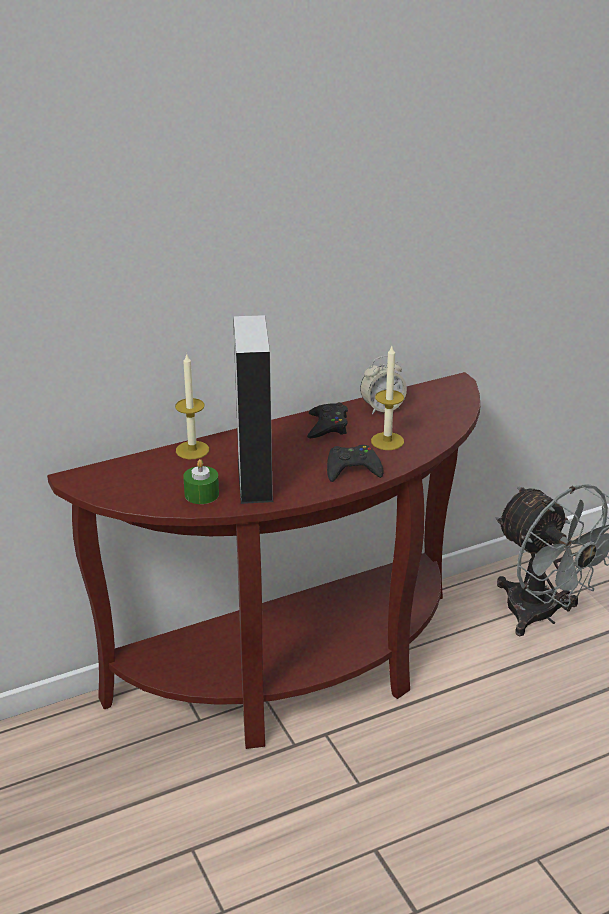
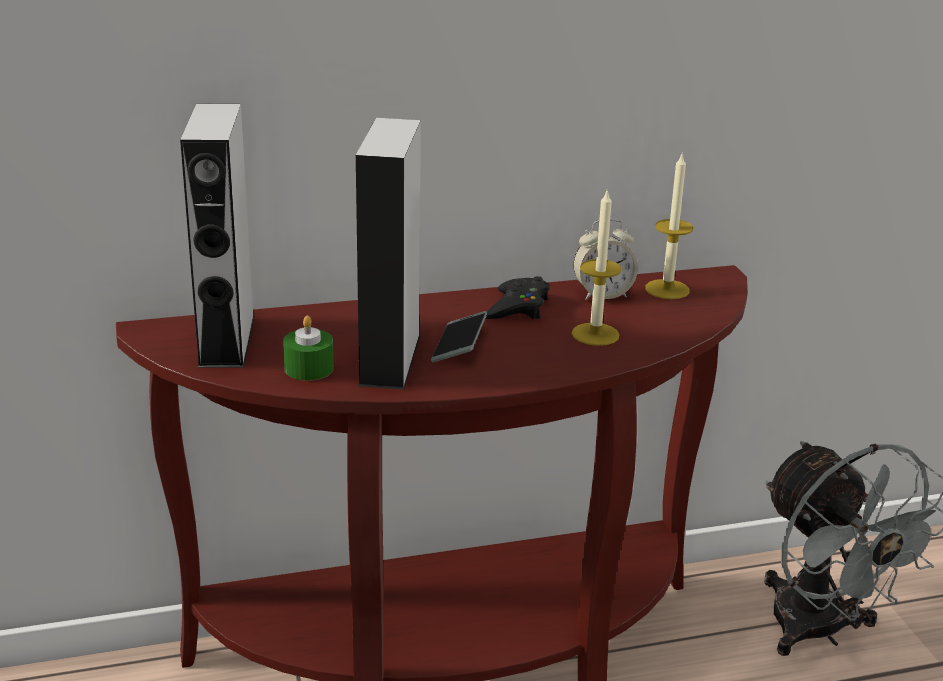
camera: 10 degrees right, 5 degrees down
candle [175,353,209,459] -> candle moved to [645,152,693,299]
black game controller [327,445,384,482] -> none
none -> grey speaker [180,103,254,368]
none -> phone [431,311,487,362]

